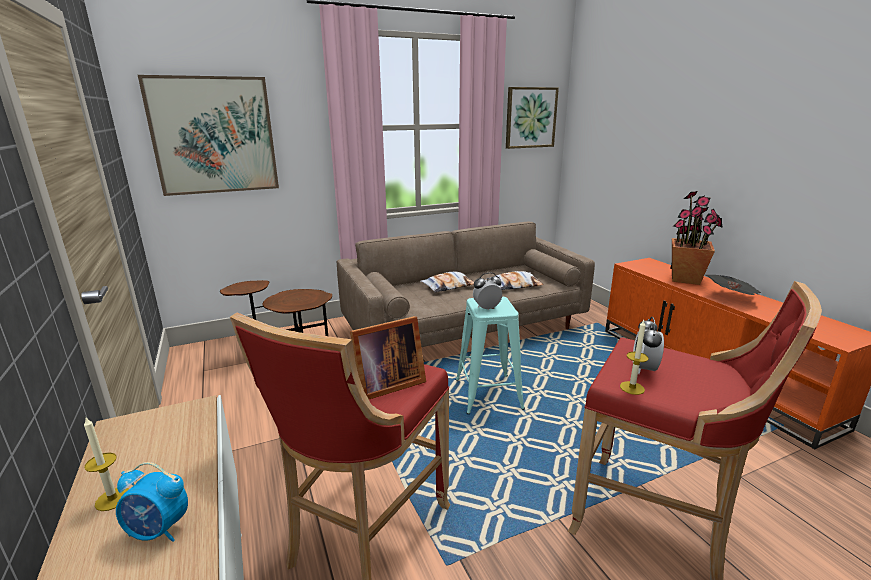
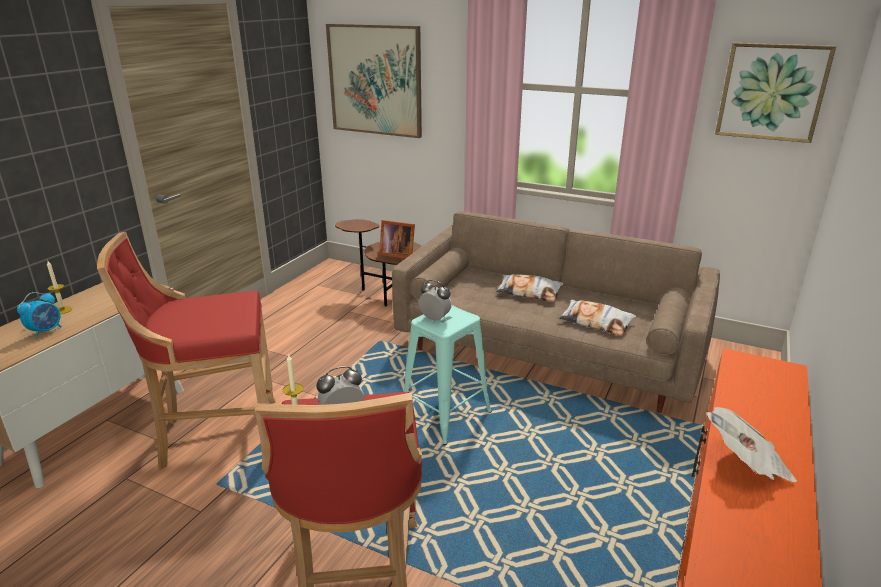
camera: 50 degrees right, 5 degrees up
alarm clock [116,462,188,542] -> alarm clock turned 120 degrees counterclockwise [17,292,62,339]
picture frame [350,316,426,399] -> picture frame moved to [379,220,415,259]
potted plant [670,191,723,285] -> none

